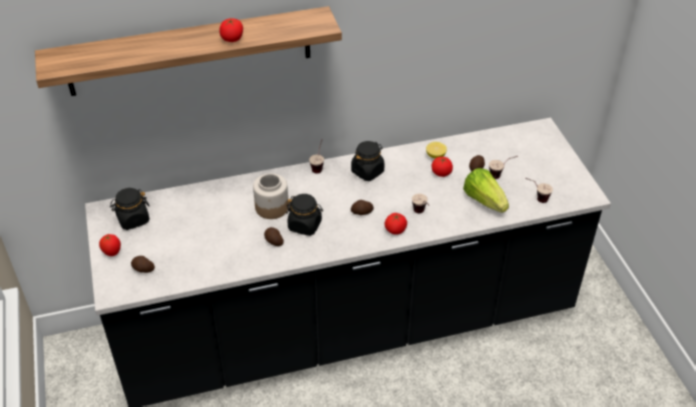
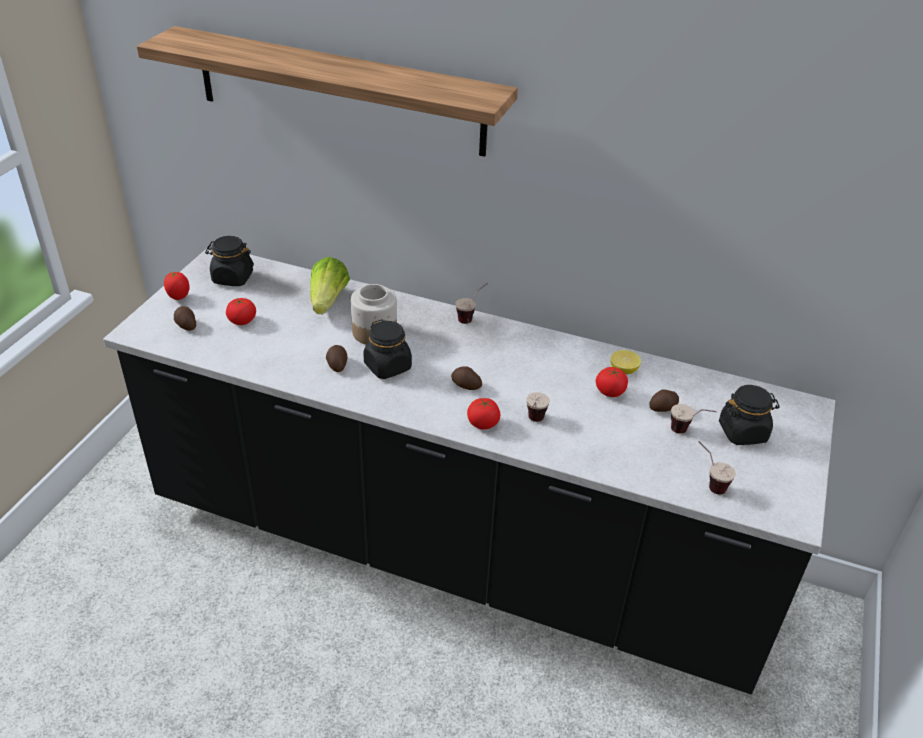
camera: 35 degrees right, 5 degrees down
tomato [219,18,243,42] -> tomato moved to [226,298,256,325]
black jar [351,141,385,181] -> black jar moved to [719,385,780,445]
lettuce [463,168,509,213] -> lettuce moved to [310,257,350,314]

